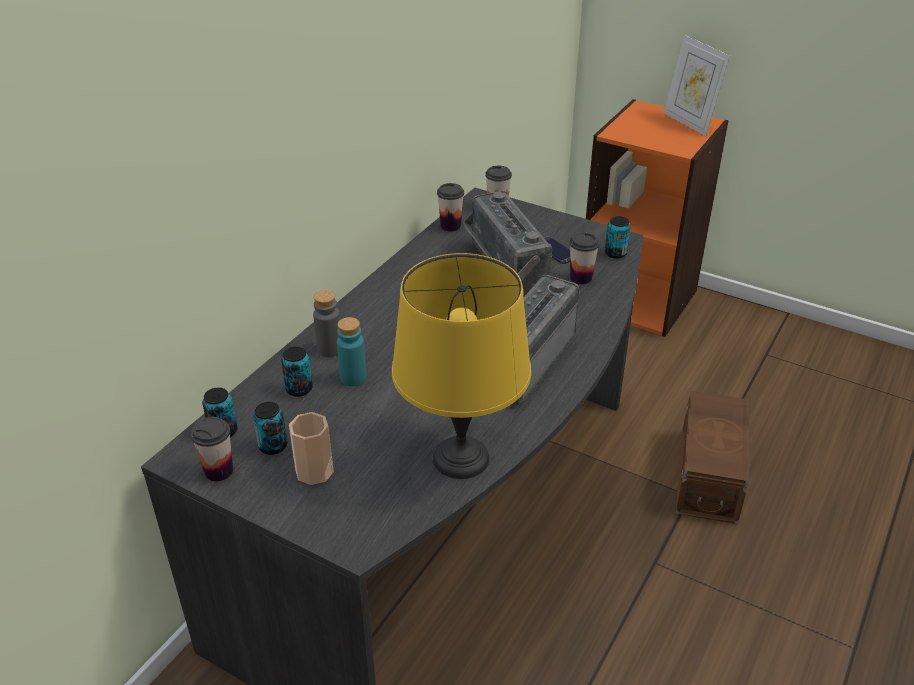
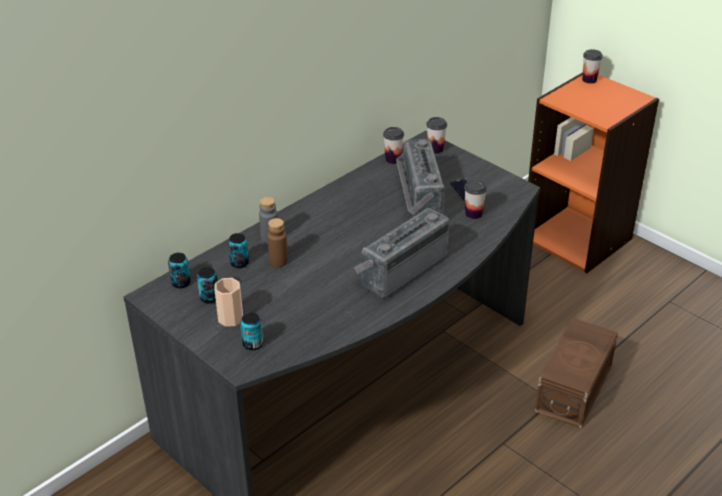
camera: 15 degrees right, 0 degrees up
cup [191,417,233,482] -> cup moved to [582,49,603,84]
turquoise bottle [337,317,366,386] -> brown bottle [267,218,288,267]
yellow table lamp [392,253,531,479] -> none
can [605,216,630,259] -> can moved to [240,312,263,350]
picture frame [664,35,730,136] -> none

